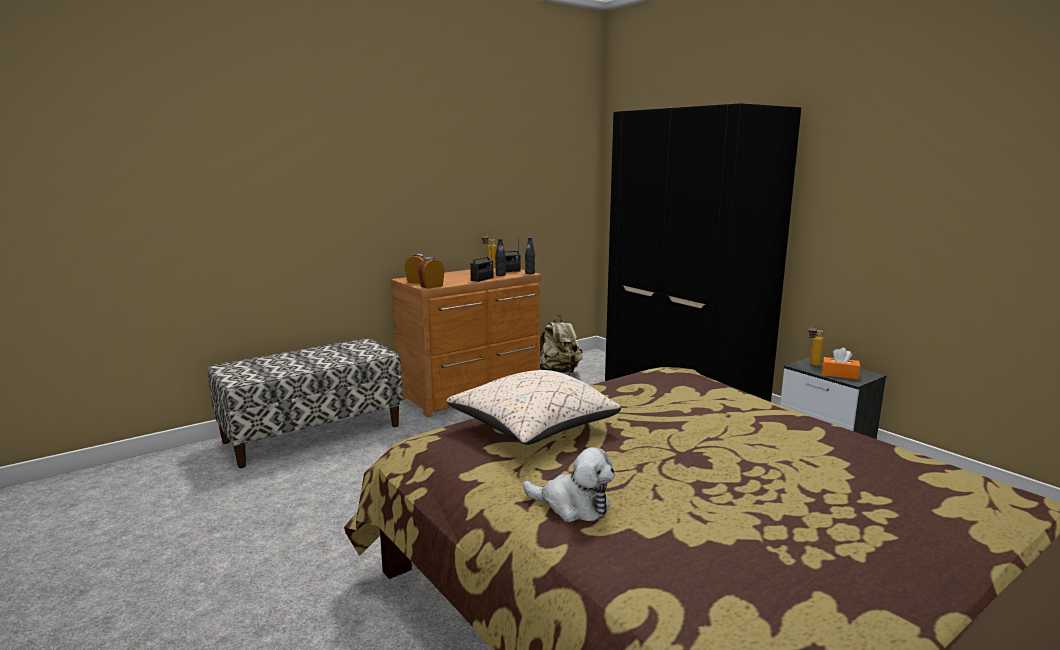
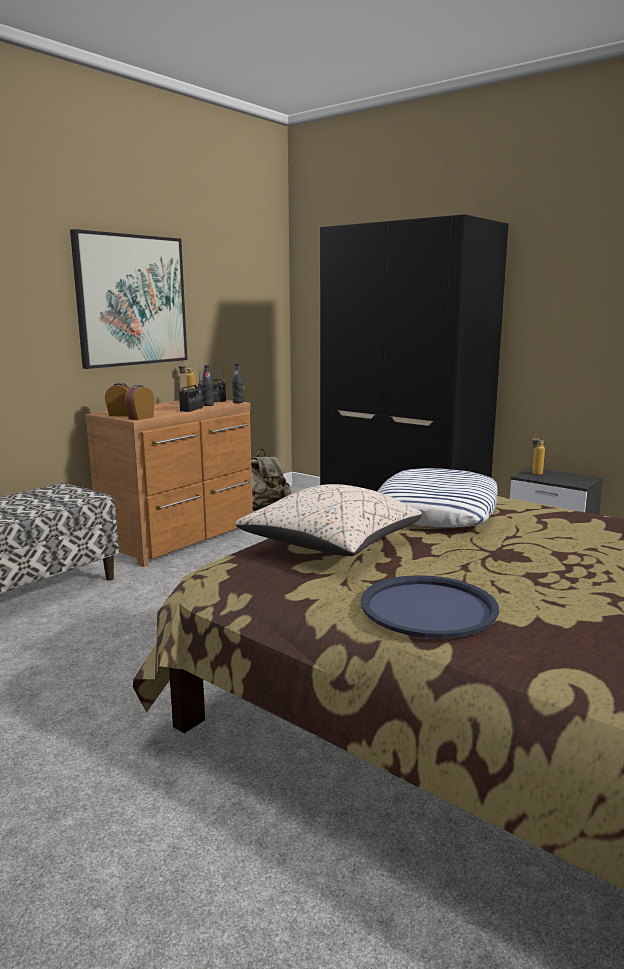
camera: 15 degrees left, 0 degrees up
plush toy [523,447,615,522] -> blue tray [361,575,499,638]
orange tissue box [822,348,860,380] -> none
none -> picture [70,229,187,369]
none -> pillow [378,468,498,528]

